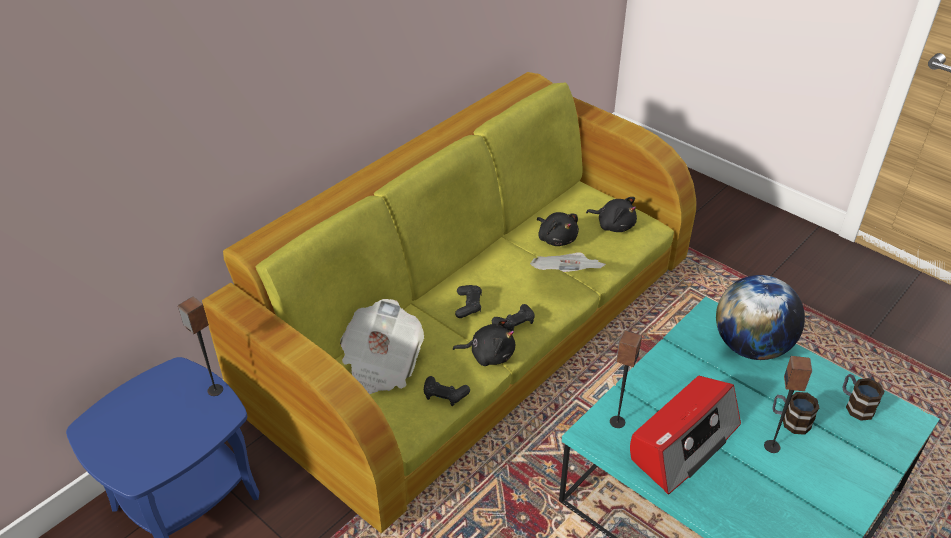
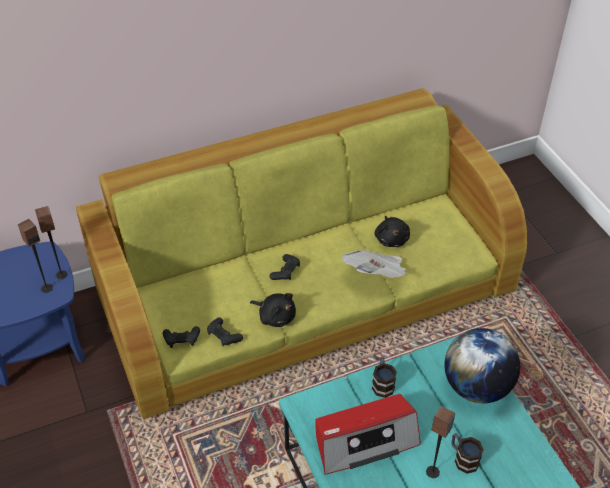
camera: 25 degrees right, 5 degrees up
newspaper [340,299,424,394] -> none
black game controller [492,304,535,331] -> black game controller moved to [162,326,200,348]
black plush toy [586,197,637,232] -> none
speaker [610,330,642,428] -> speaker moved to [18,219,53,293]
mug [843,374,885,421] -> mug moved to [372,357,397,398]

